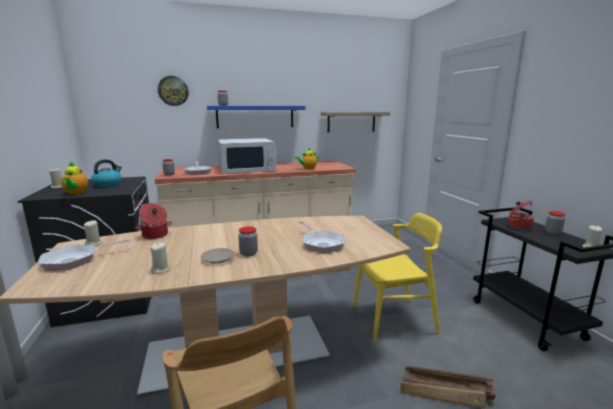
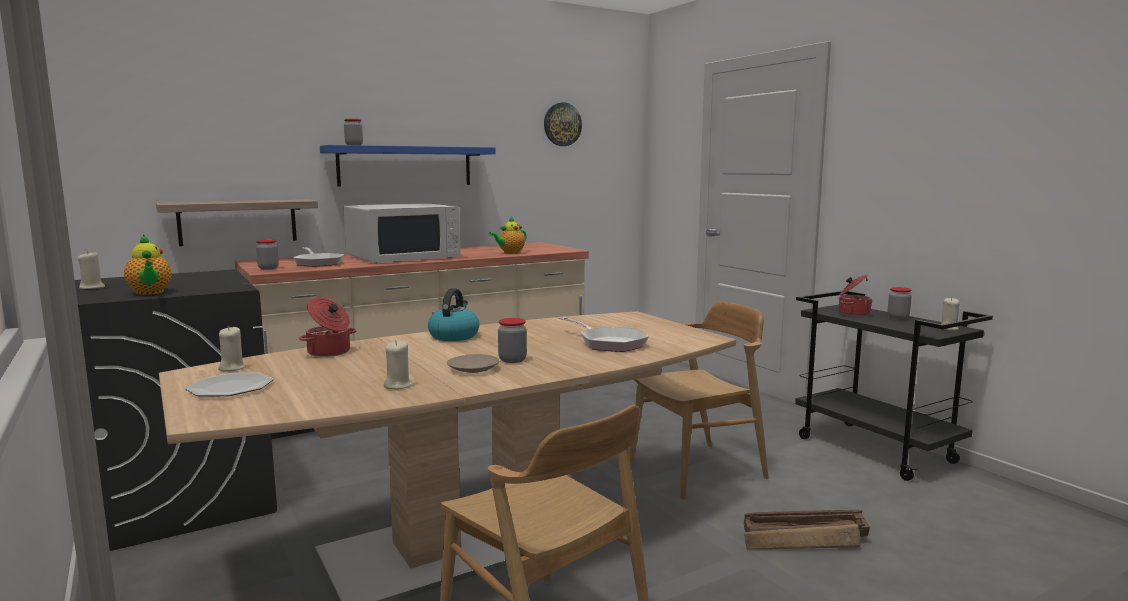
camera: 15 degrees left, 5 degrees down
frying pan [38,239,131,270] -> plate [186,373,273,396]
kettle [91,159,122,187] -> kettle moved to [428,288,479,341]
wall clock [158,76,189,106] -> wall clock moved to [544,102,582,146]
shelf [321,112,390,133] -> shelf moved to [156,199,318,246]
yellow chair [353,213,442,342] -> brown chair [629,301,768,500]

